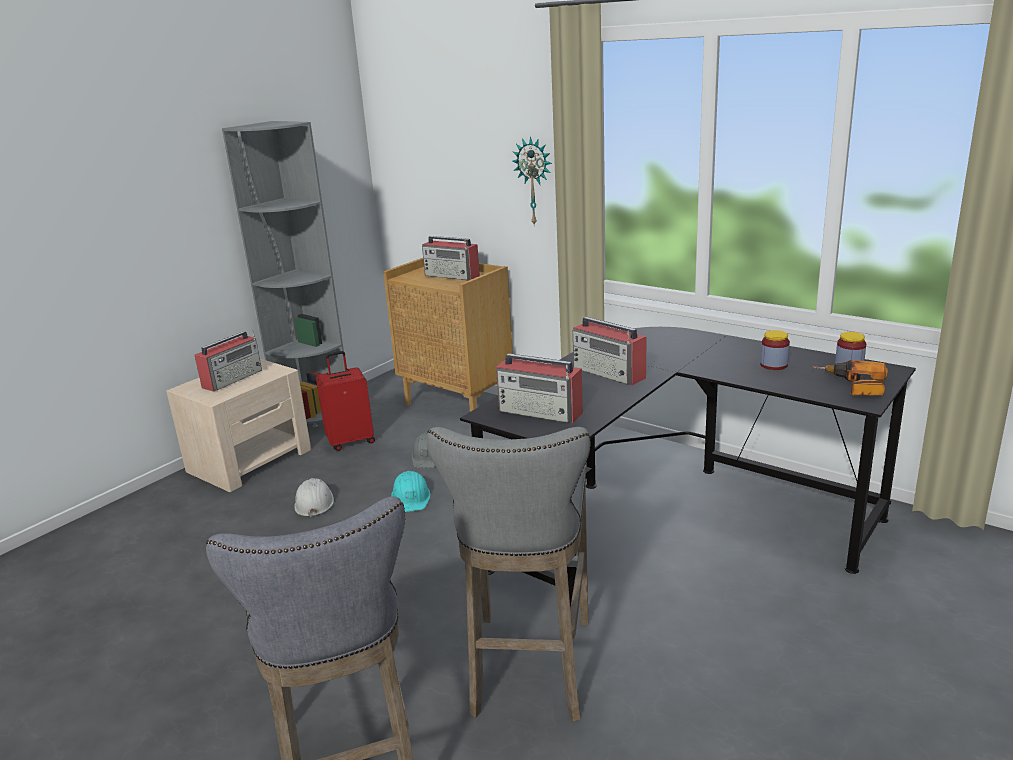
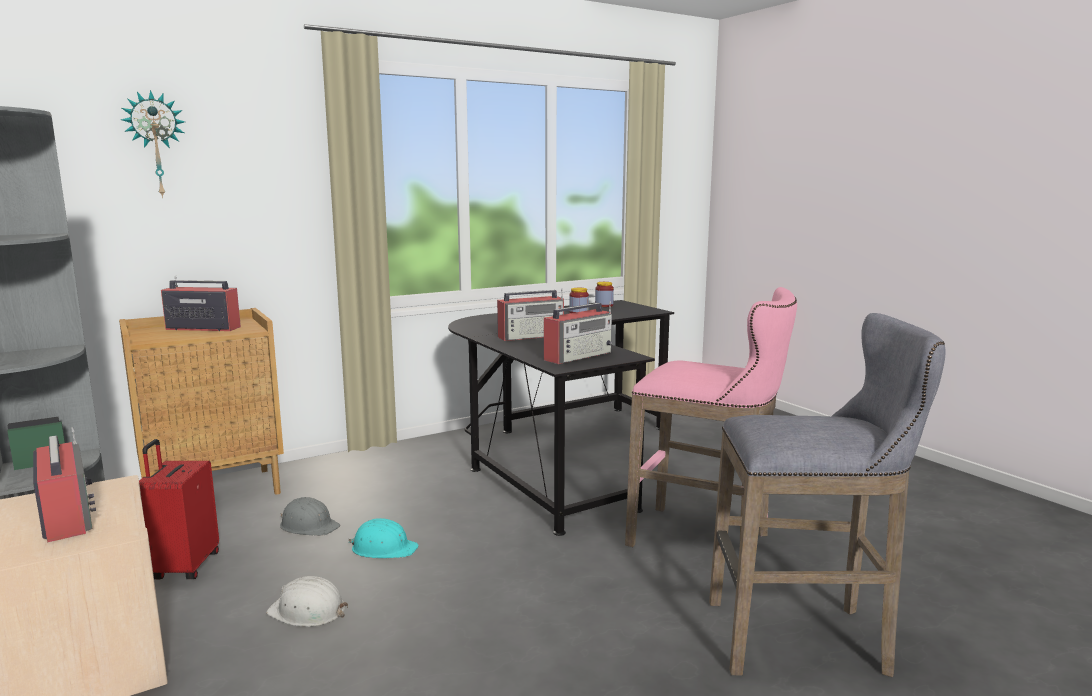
camera: 70 degrees left, 10 degrees down
radio [422,236,480,280] -> radio turned 135 degrees counterclockwise [161,276,241,331]
grey stool [427,427,591,722] -> pink stool [625,287,797,547]
wall clock [512,136,552,226] -> wall clock moved to [121,90,185,198]
power drill [812,360,888,395] -> none

